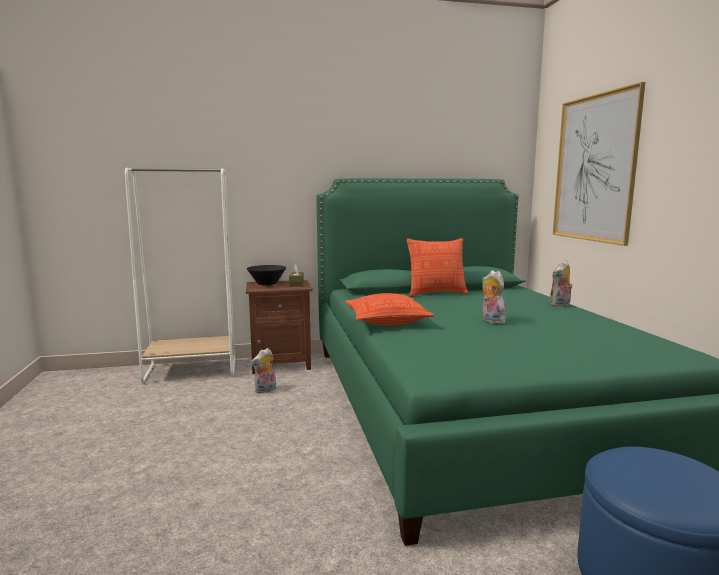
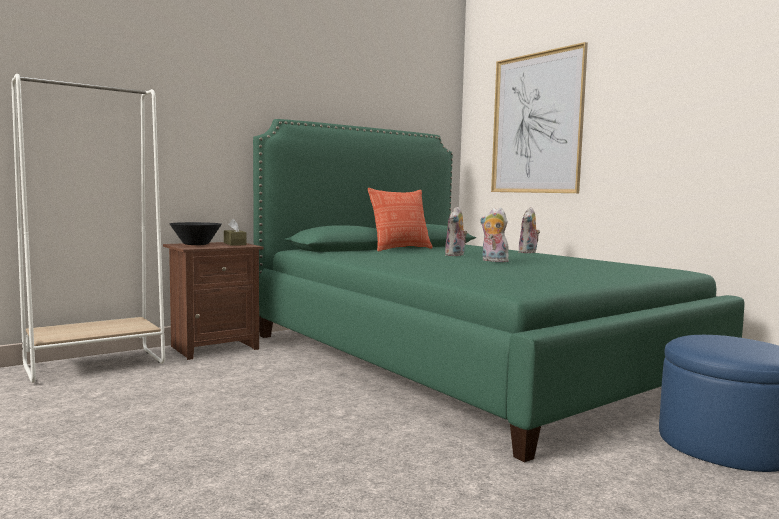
camera: 25 degrees left, 5 degrees down
plush toy [251,348,276,394] -> plush toy moved to [445,207,468,256]
orange pillow [345,293,435,325] -> none

